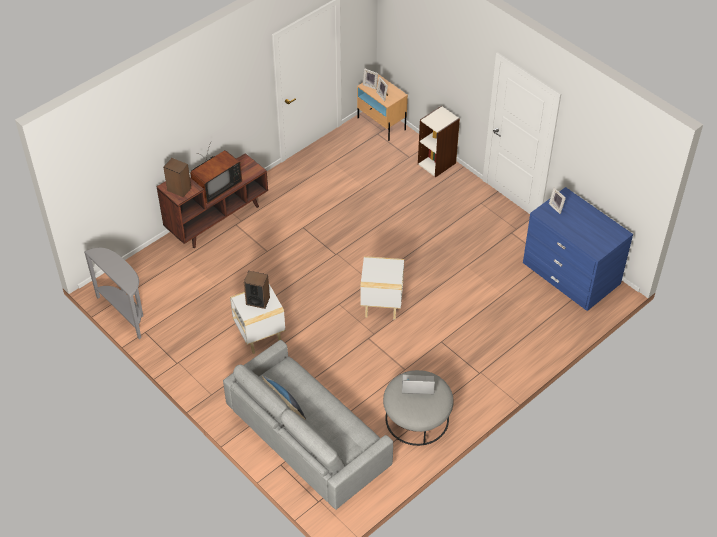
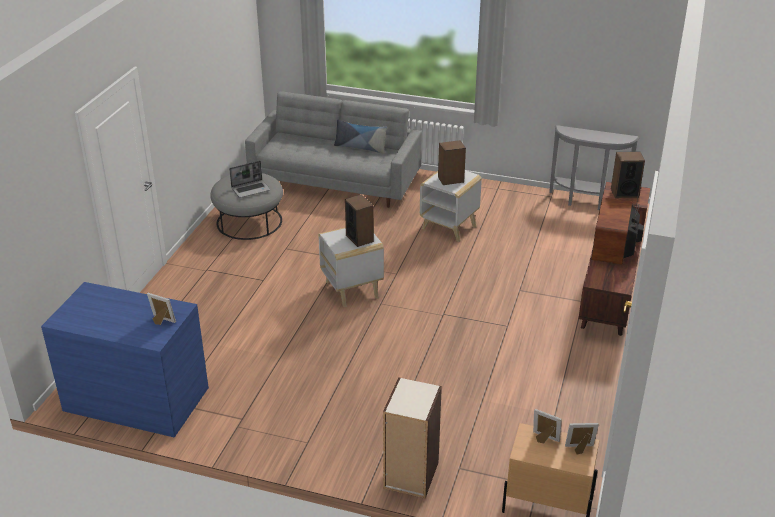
camera: 150 degrees right, 15 degrees down
none -> speaker [345,194,374,247]

